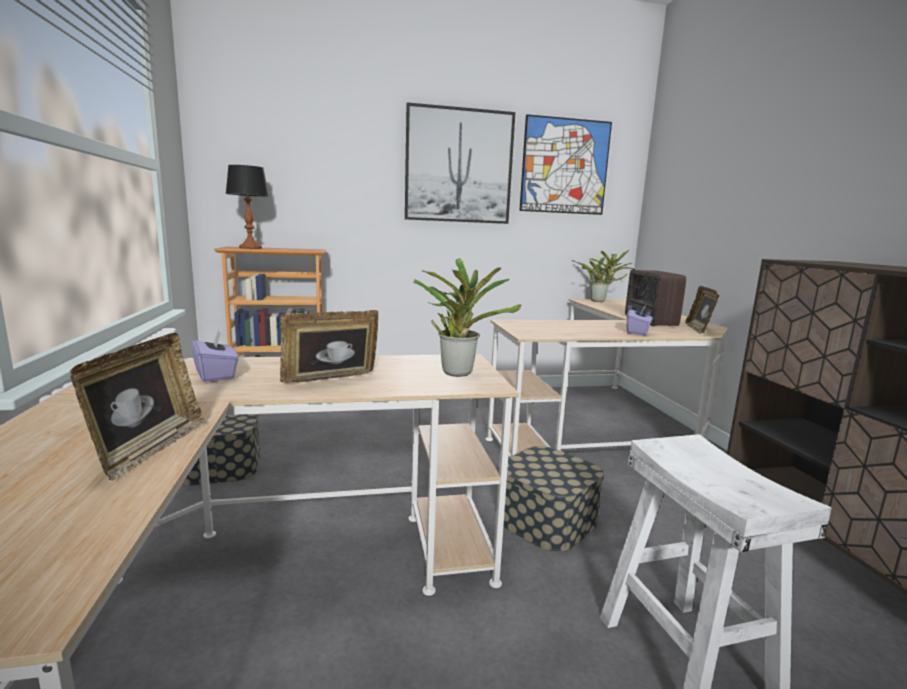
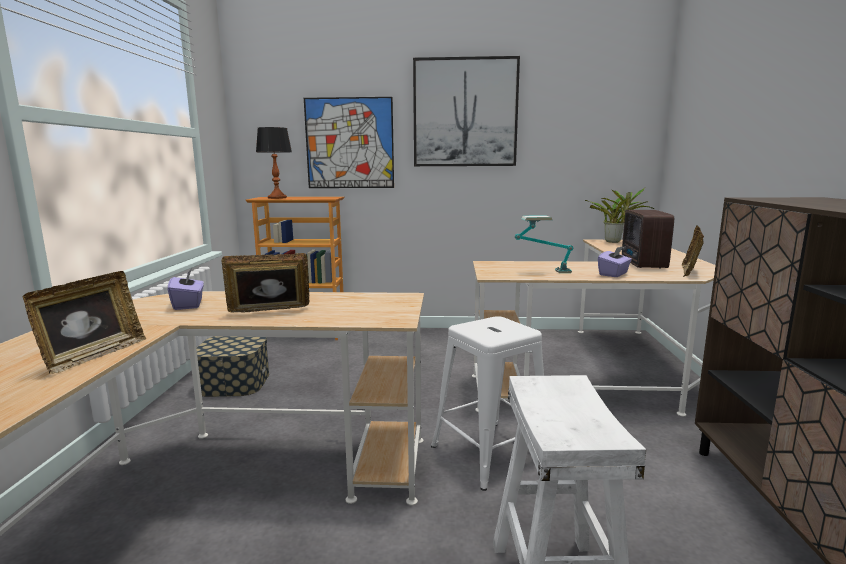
camera: 15 degrees right, 0 degrees up
potted plant [413,259,521,377] -> none
storage box [498,446,604,552] -> white stool [431,316,544,491]
picture [519,114,612,215] -> picture moved to [304,97,394,188]
none -> table lamp [515,215,573,273]

